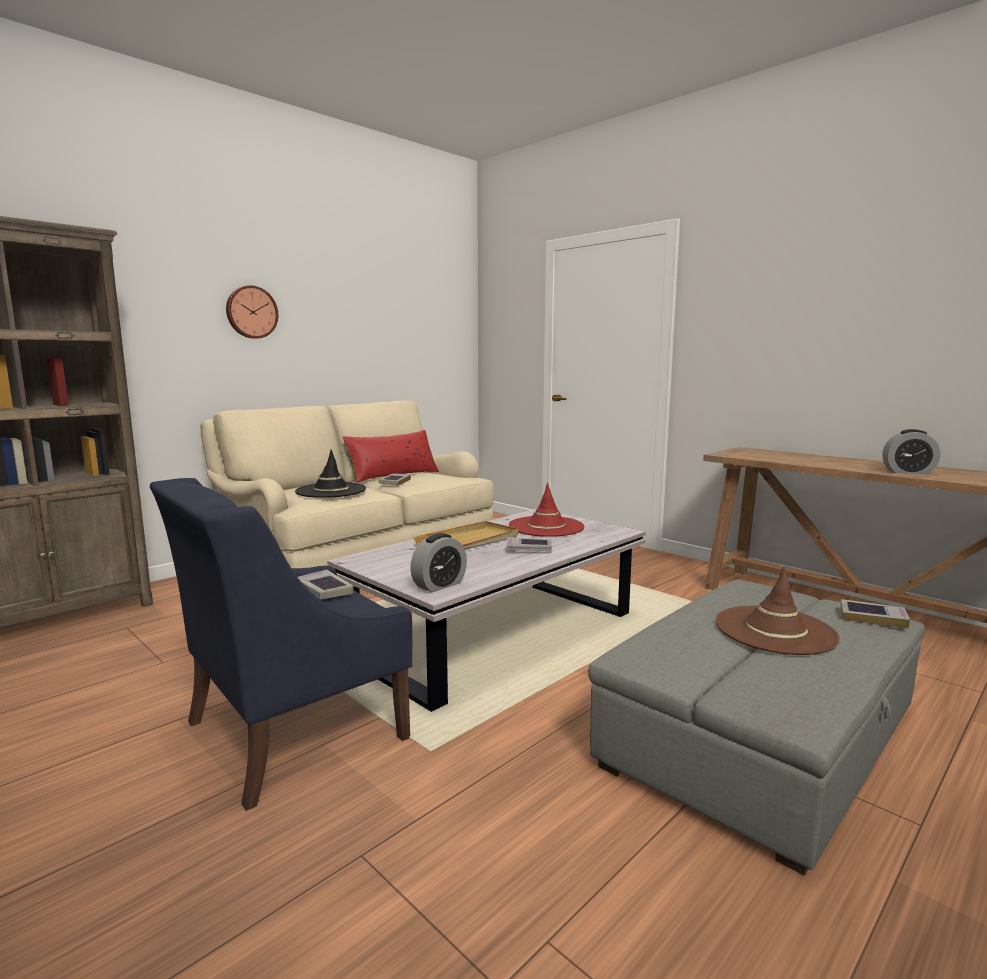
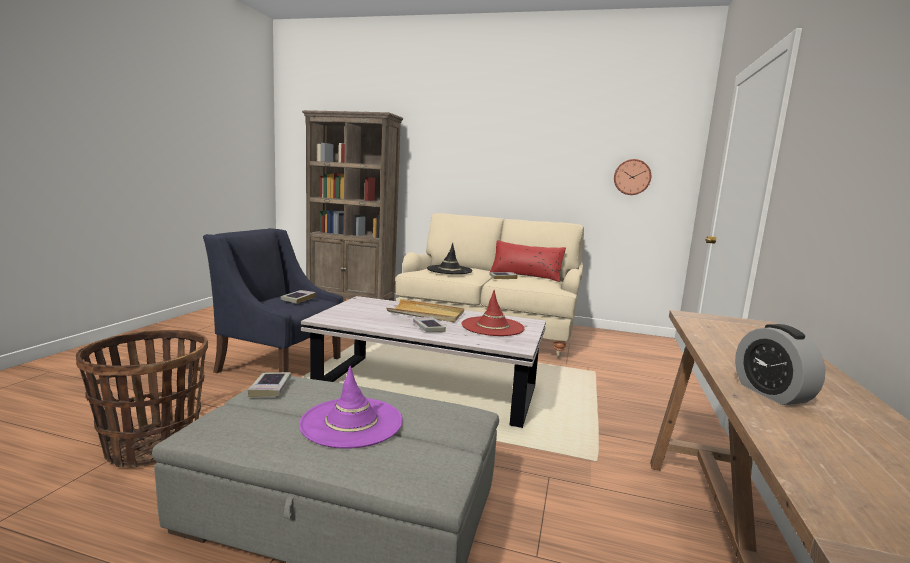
camera: 60 degrees right, 0 degrees up
wall clock [226,285,278,339] -> wall clock moved to [614,159,651,195]
alarm clock [410,533,467,593] -> none
brown hat [716,566,840,655] -> purple hat [299,366,403,449]
book [841,599,910,629] -> book moved to [248,372,291,397]
none -> basket [76,330,208,467]

